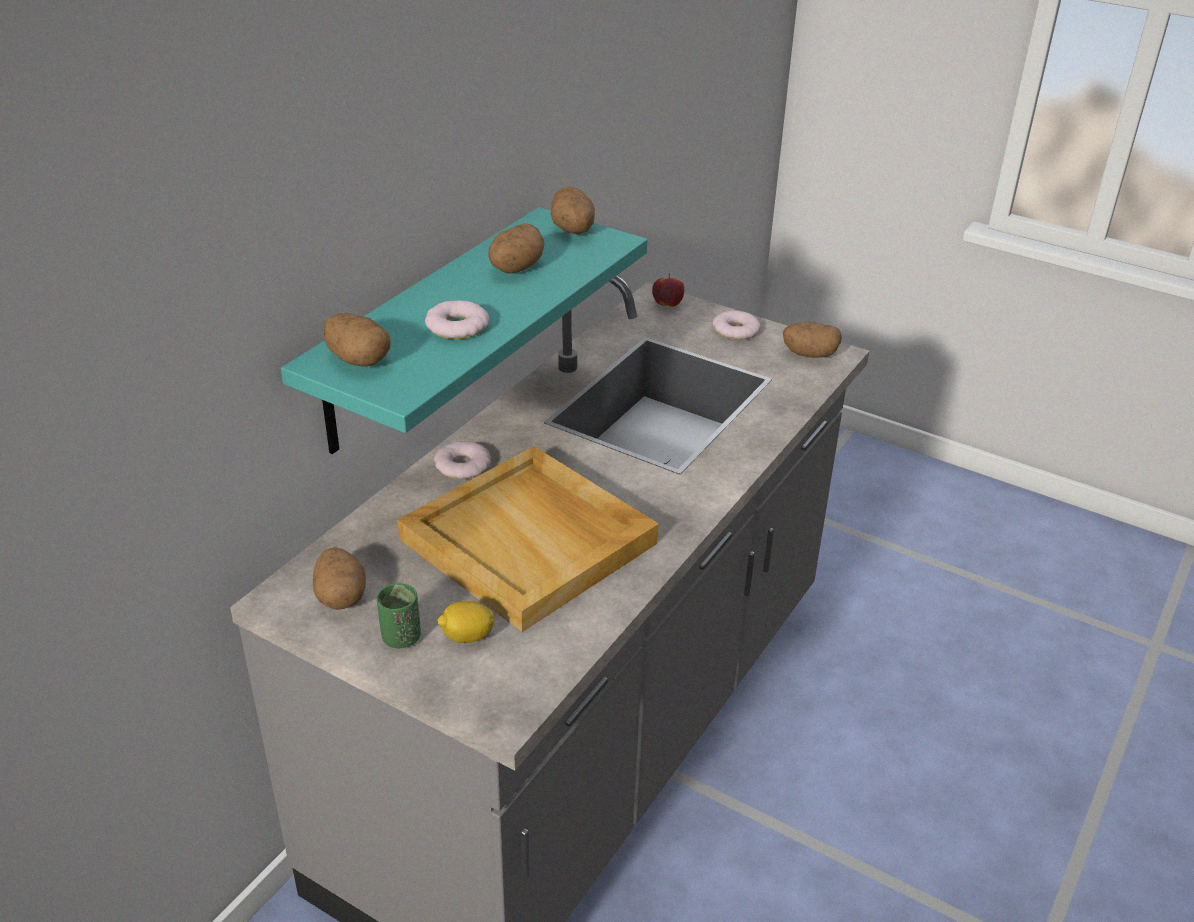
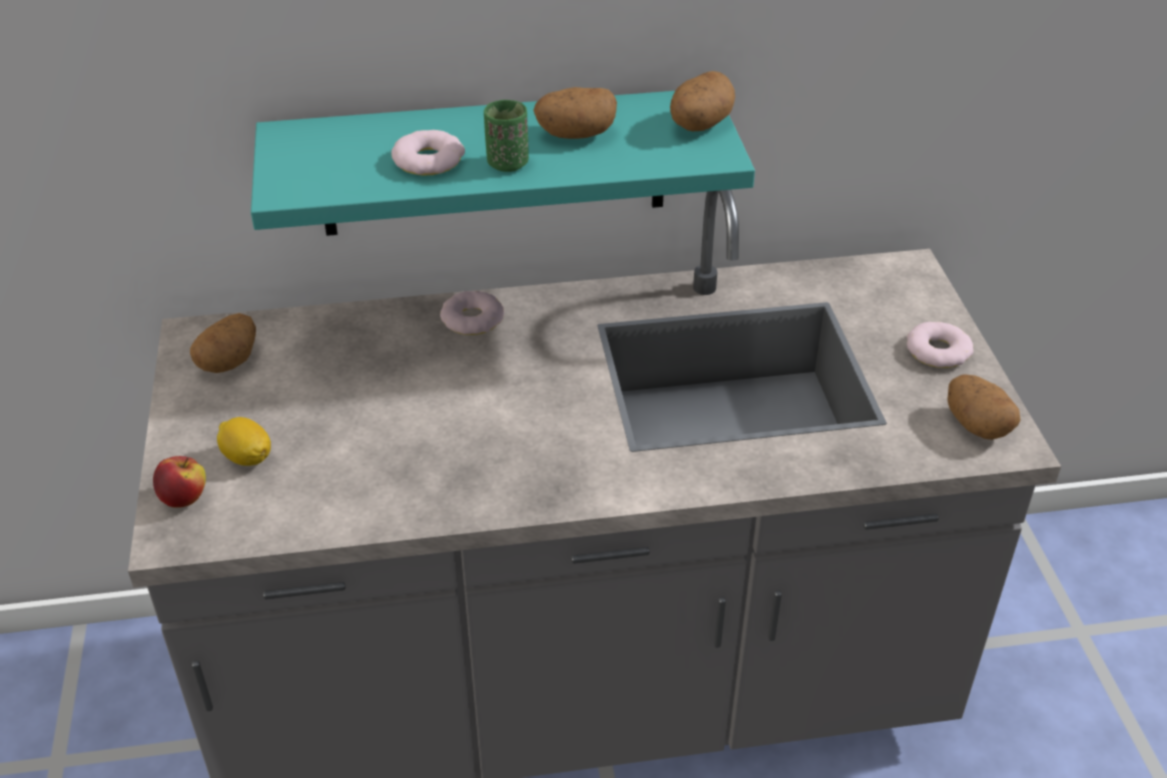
camera: 50 degrees right, 5 degrees up
potato [324,313,391,367] -> none
green cup [377,583,421,648] -> green cup moved to [484,100,529,172]
beige tray [398,446,659,632] -> none
apple [652,273,684,307] -> apple moved to [153,456,206,508]

